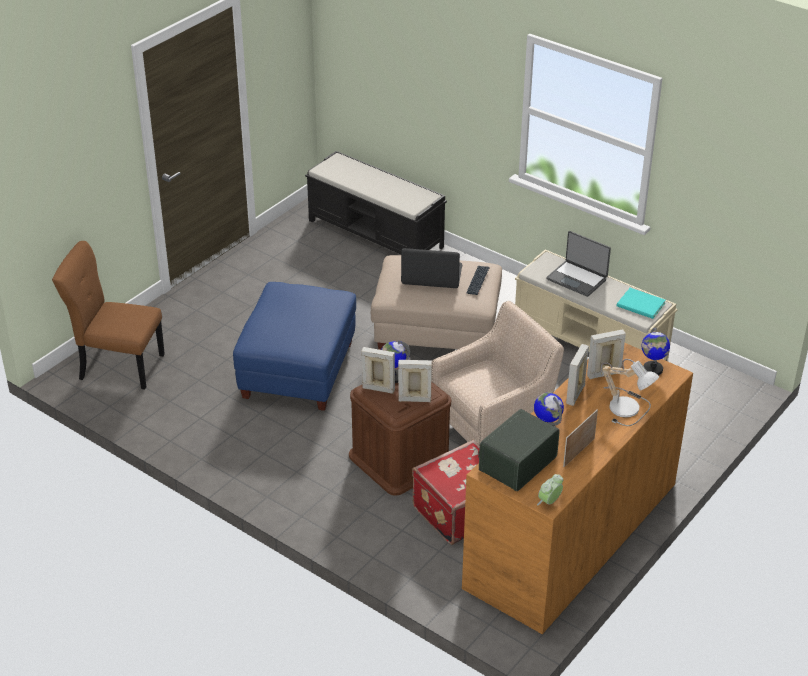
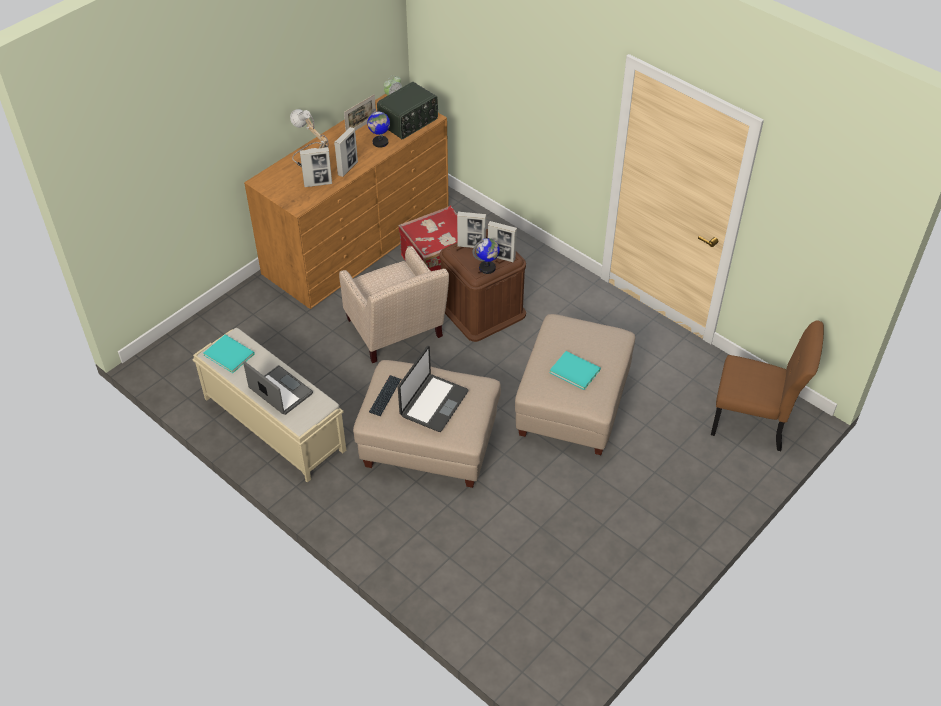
camera: 175 degrees left, 10 degrees up
blue ottoman [233,282,356,411] -> beige ottoman [515,314,635,455]
black bench [305,151,447,254] -> none
laptop [401,248,462,288] -> laptop turned 75 degrees counterclockwise [398,346,468,432]
beige armchair [431,301,564,446] -> beige armchair turned 90 degrees counterclockwise [339,246,449,363]
globe [642,328,670,375] -> none
none -> turquoise book [550,351,601,390]

